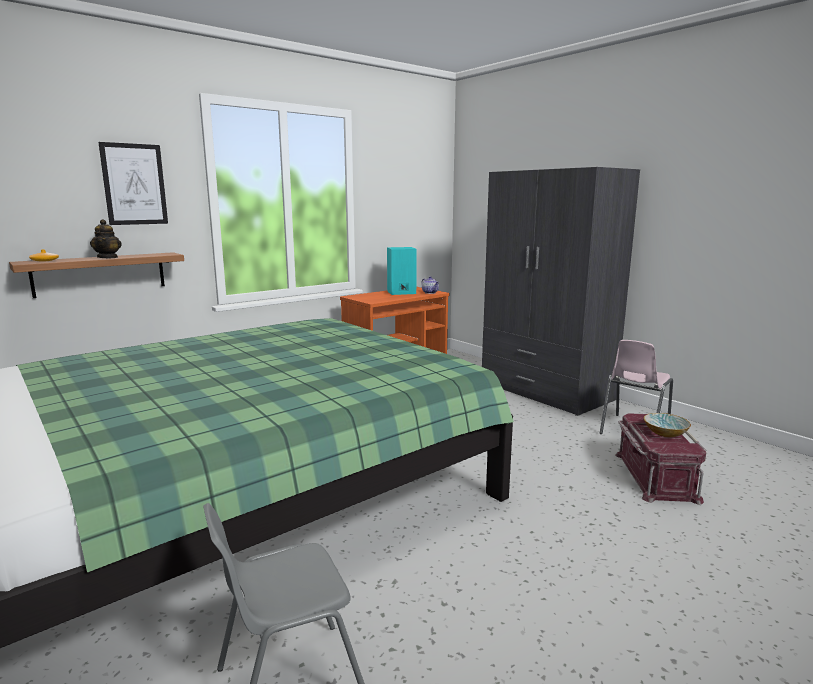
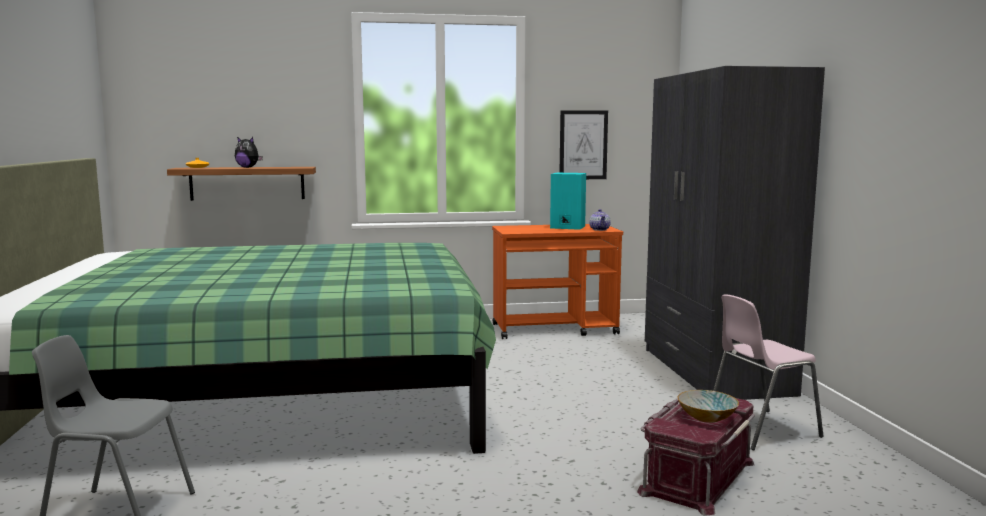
camera: 30 degrees right, 5 degrees down
teapot [90,219,121,258] -> plush toy [235,137,263,168]
picture [98,142,168,225] -> picture moved to [560,110,608,179]

